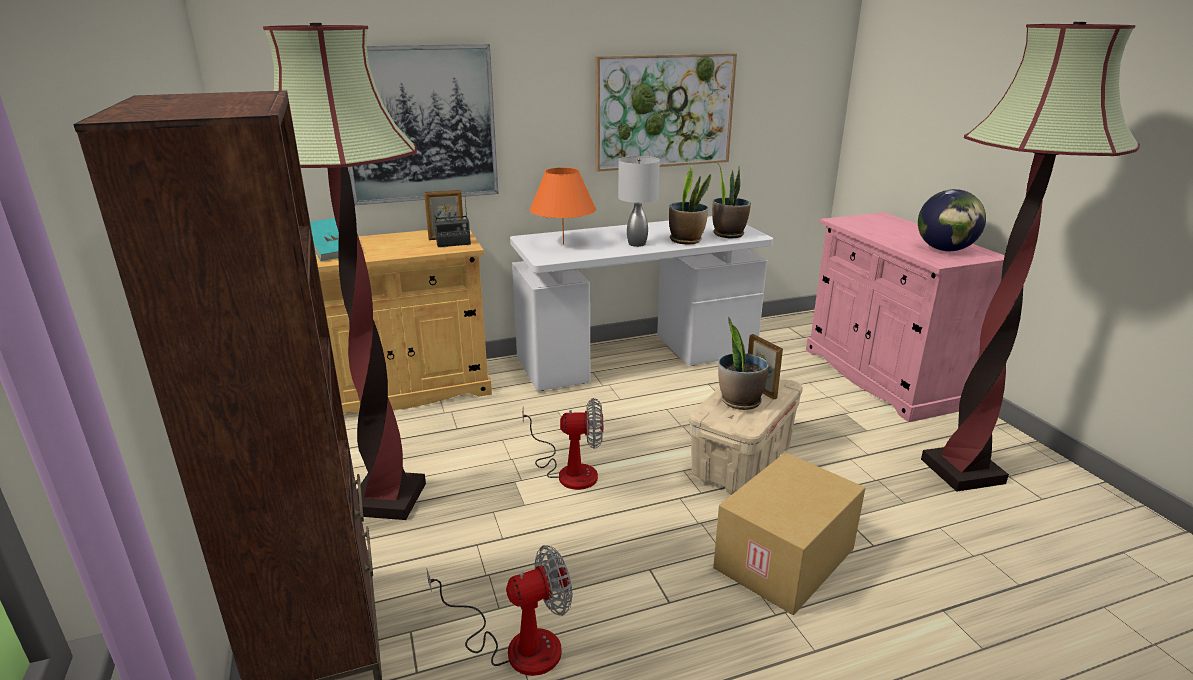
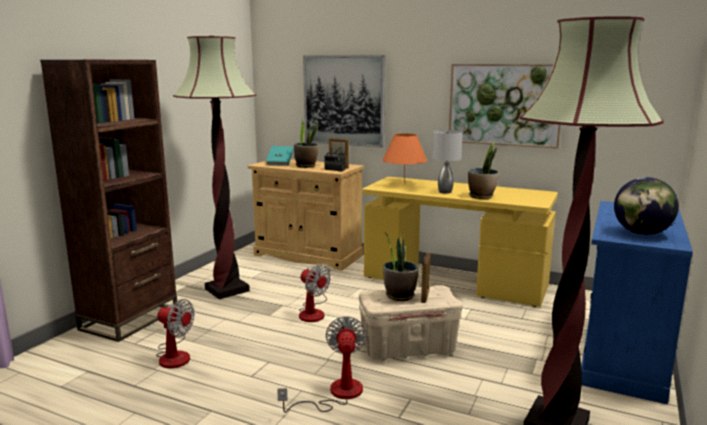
camera: 45 degrees right, 10 degrees down
white desk [510,216,773,391] -> yellow desk [362,177,558,307]
potted plant [712,163,751,238] -> potted plant moved to [294,119,318,168]
cardboard box [713,452,865,615] -> fan [277,316,367,413]
pink cabinet [806,212,1005,422] -> blue cabinet [581,201,693,404]

